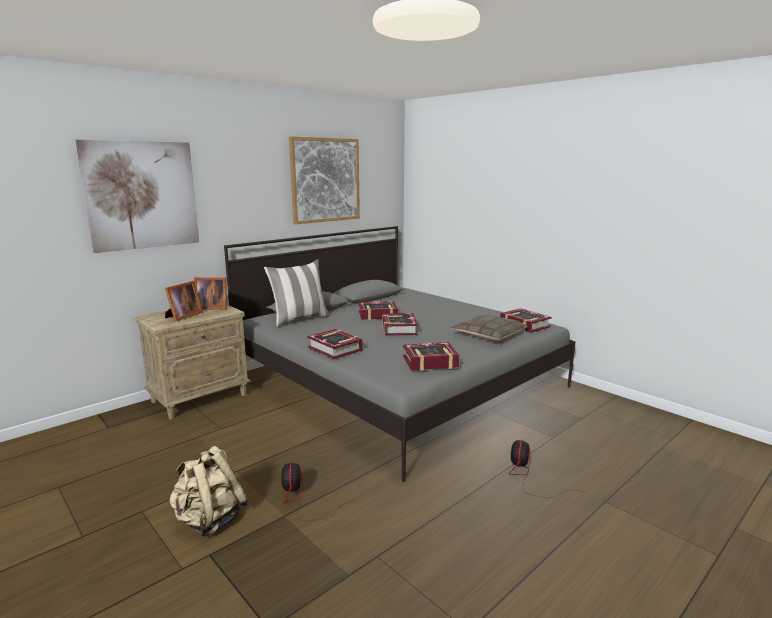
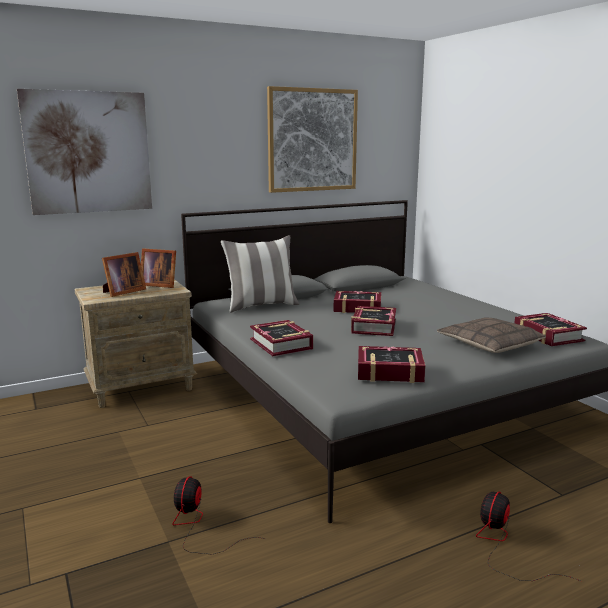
camera: 15 degrees right, 0 degrees up
beige backpack [170,446,248,538] -> none

